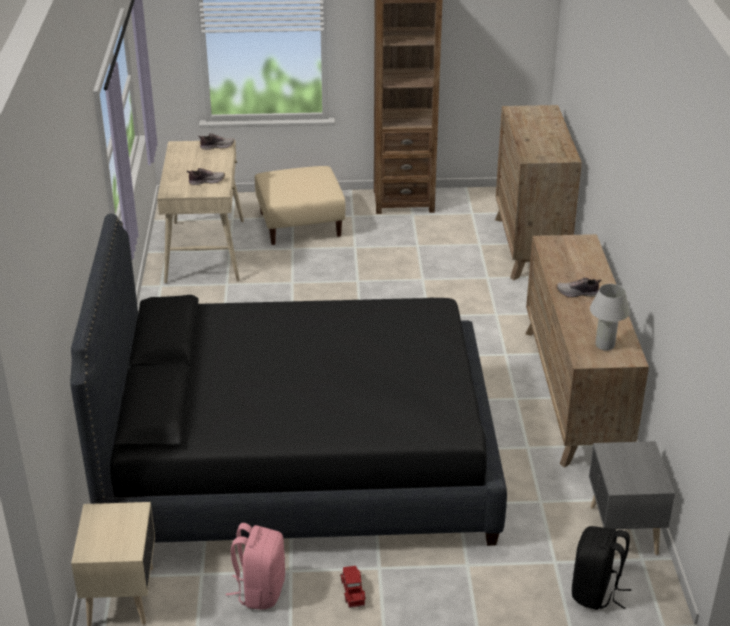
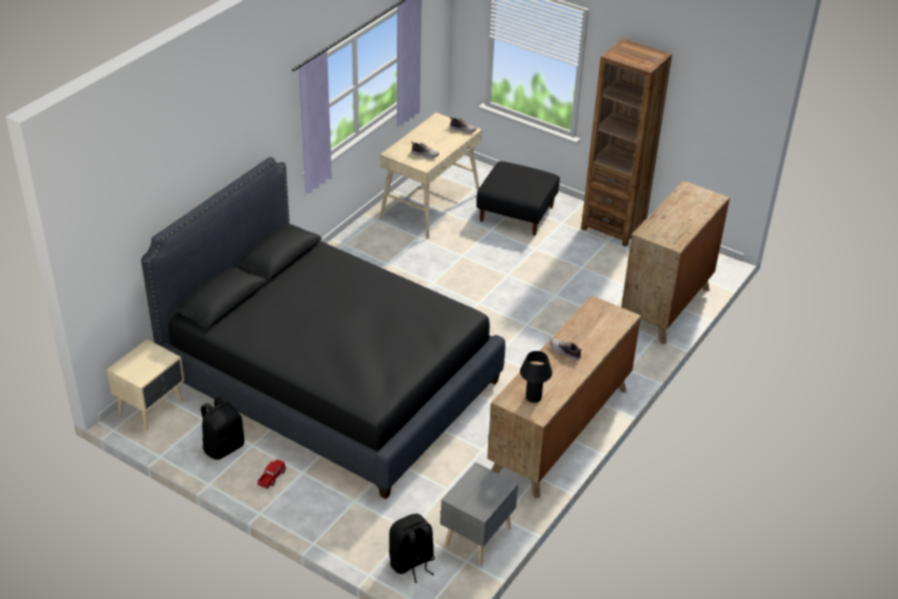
camera: 35 degrees right, 5 degrees up
pink backpack [226,523,285,610] -> black backpack [201,396,244,460]
beige ottoman [255,166,345,245] -> black ottoman [477,161,560,236]
white table lamp [590,284,630,350] -> black table lamp [520,351,552,403]

